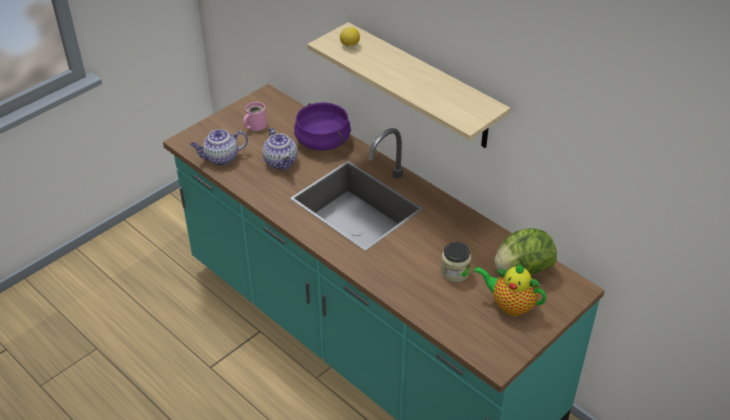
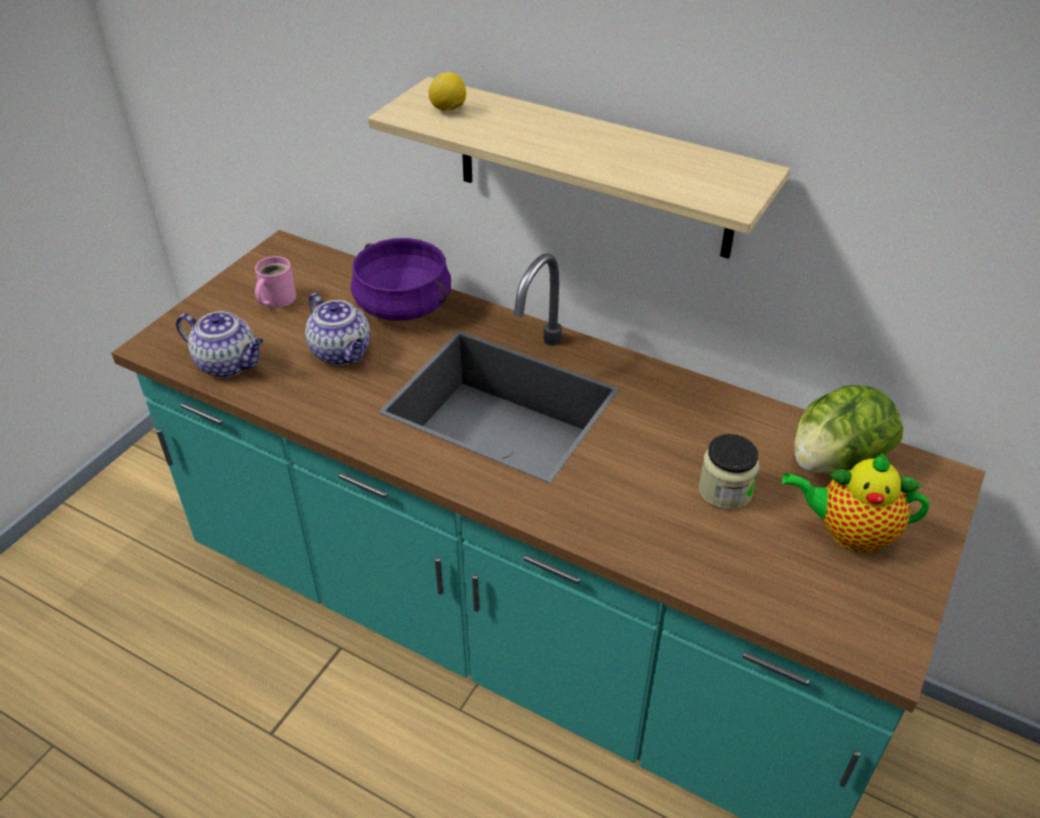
camera: 15 degrees left, 0 degrees up
teapot [191,129,248,166] -> teapot turned 120 degrees counterclockwise [176,311,264,378]

